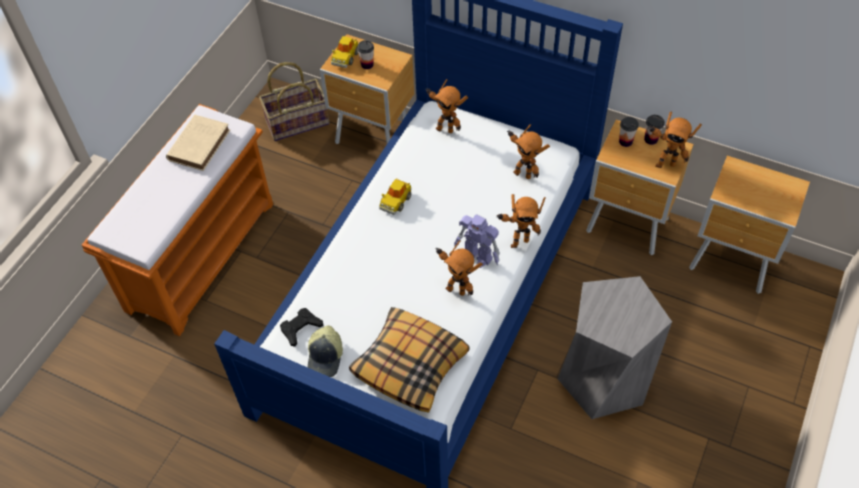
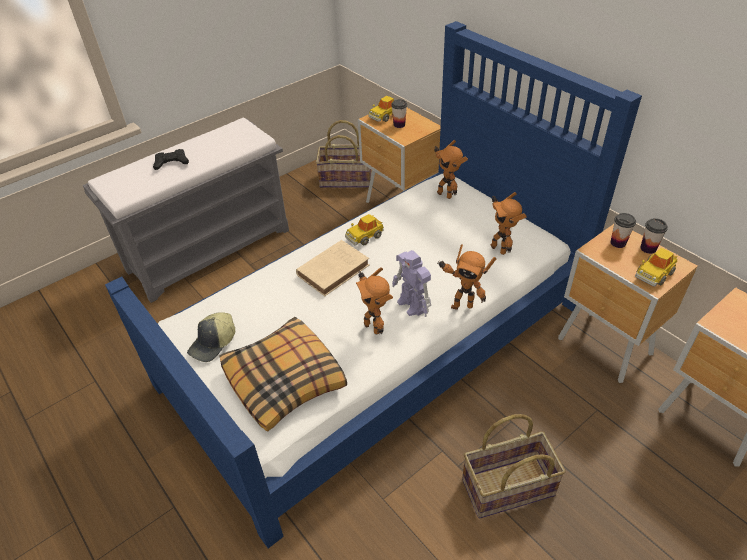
camera: 25 degrees right, 10 degrees down
orange bench [82,104,273,336] -> grey bench [83,117,289,303]
beige book [166,115,230,171] -> beige book moved to [296,240,369,296]
black game controller [280,308,323,347] -> black game controller moved to [153,149,189,170]
grey stool [558,276,672,419] -> basket [462,414,566,518]
toy robot [648,112,702,168] -> toy car [635,248,678,286]

